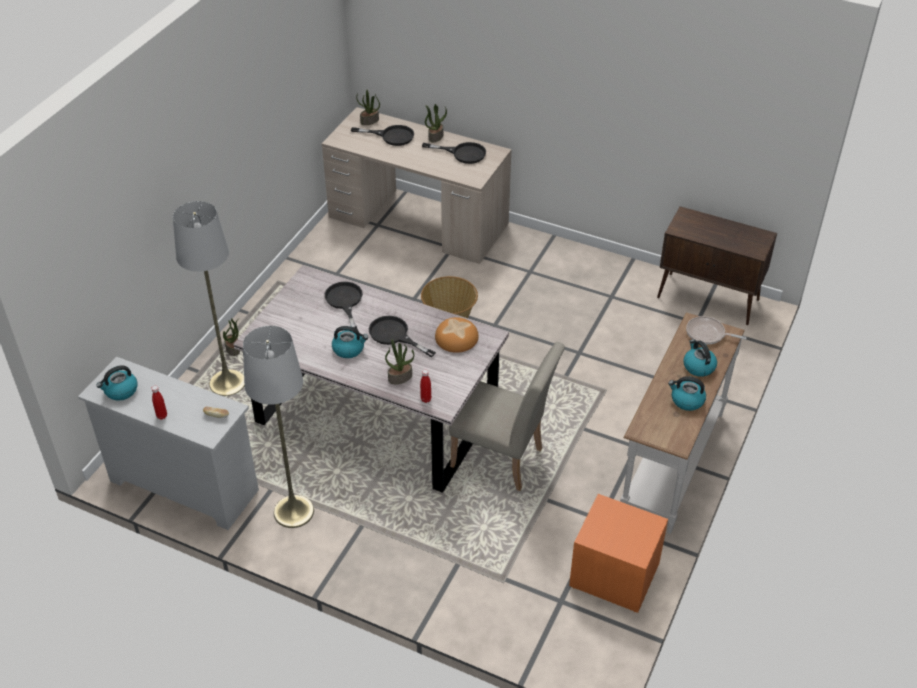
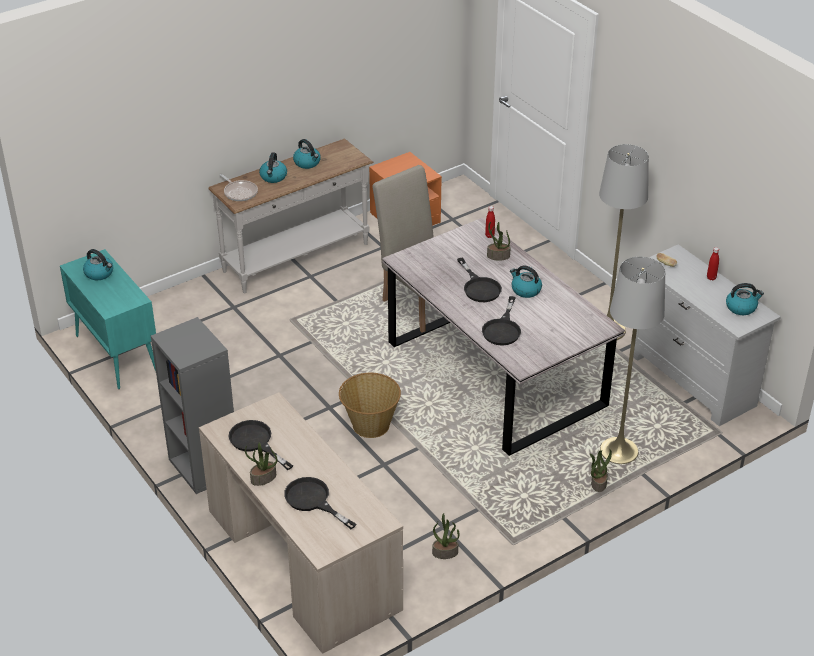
camera: 150 degrees left, 5 degrees down
potted plant [356,90,380,125] -> potted plant moved to [432,513,460,559]
bread [435,317,479,353] -> none
brown cabinet [657,206,777,325] -> turquoise cabinet [60,249,156,389]
none -> kettle [83,249,113,280]
none -> grey bookcase [151,317,234,494]

